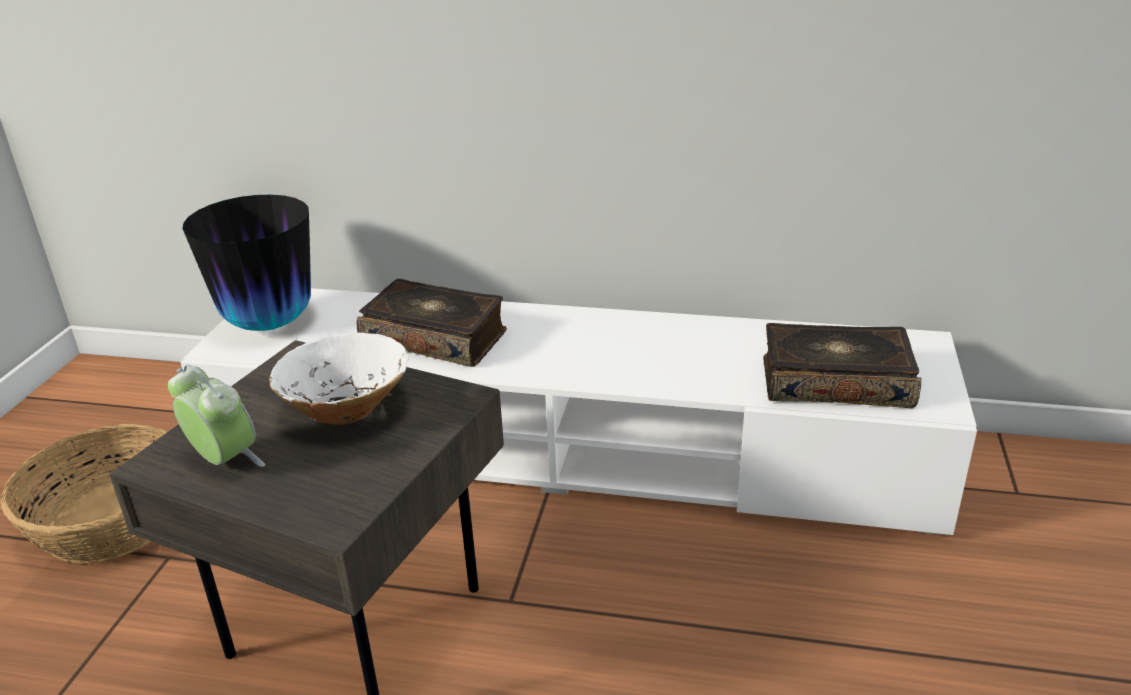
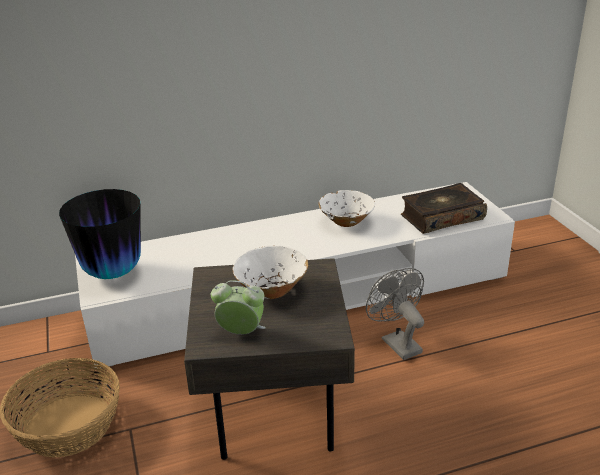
camera: 30 degrees left, 0 degrees up
book [357,279,507,367] -> none
none -> white bowl [318,190,375,227]
none -> grey fan [366,268,424,360]

